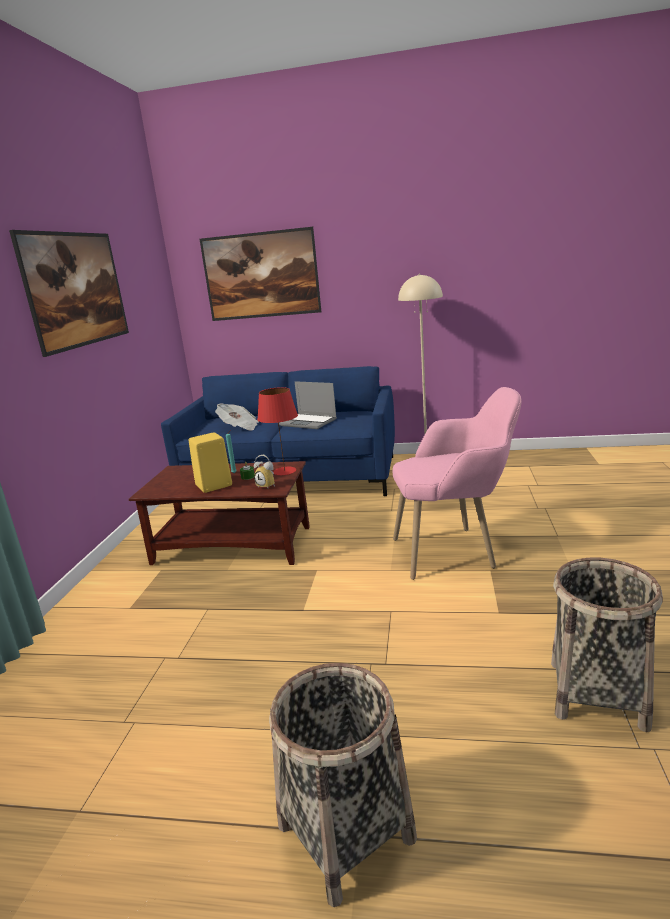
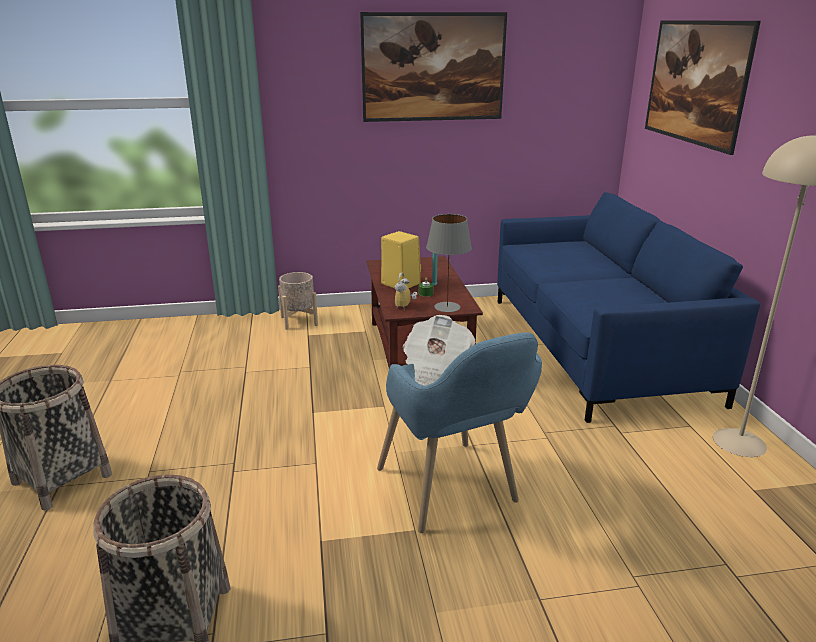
camera: 70 degrees right, 5 degrees up
newspaper [215,404,259,430] -> newspaper moved to [403,315,475,385]
red table lamp [257,387,298,476] -> grey table lamp [426,214,472,312]
laptop [279,381,337,429] -> none
pink armchair [393,387,522,580] -> blue armchair [377,332,542,533]
none -> beige planter [278,272,318,330]

